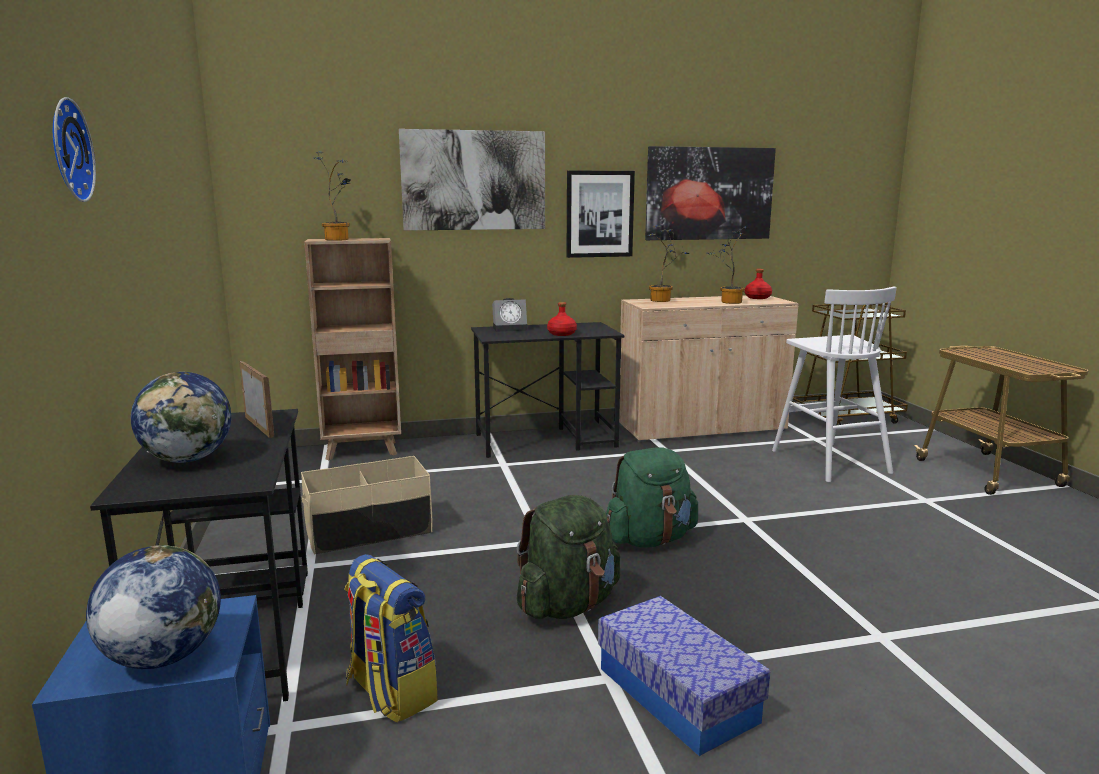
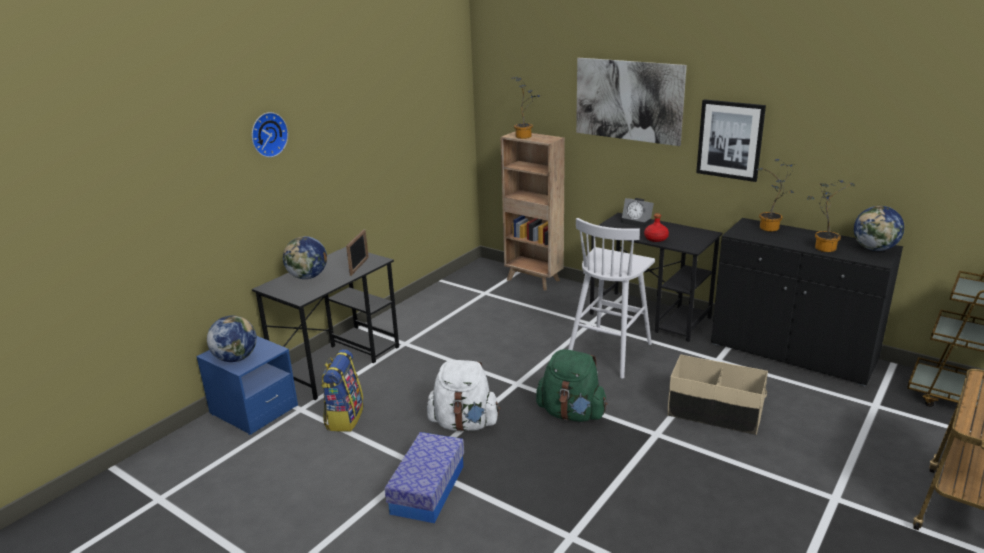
camera: 50 degrees right, 10 degrees up
beige storage box [301,456,432,555] -> beige storage box moved to [668,354,768,435]
green backpack [516,495,620,619] -> white backpack [427,360,501,431]
beige cabinet [619,295,799,442] -> black cabinet [711,218,903,386]
picture [645,146,776,240] -> none
red bottle [745,269,772,299] -> globe [854,206,904,251]
white stool [772,286,897,482] -> white stool moved to [568,218,655,379]

